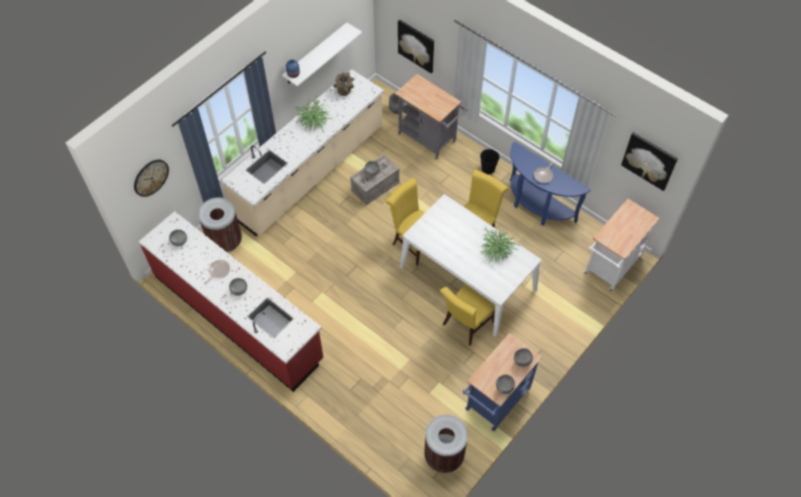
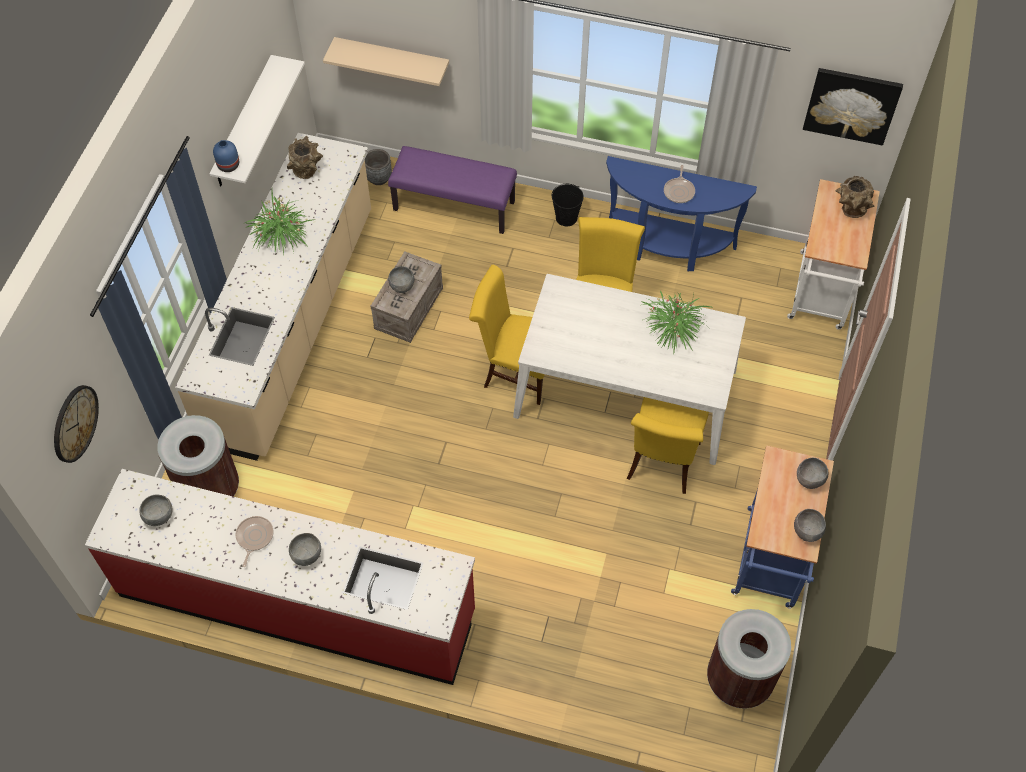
camera: 25 degrees left, 0 degrees up
grey cart [395,74,468,159] -> purple bench [388,146,517,234]
picture [398,20,434,73] -> beige shelf [323,37,449,86]
none -> brown vase [836,176,874,218]

